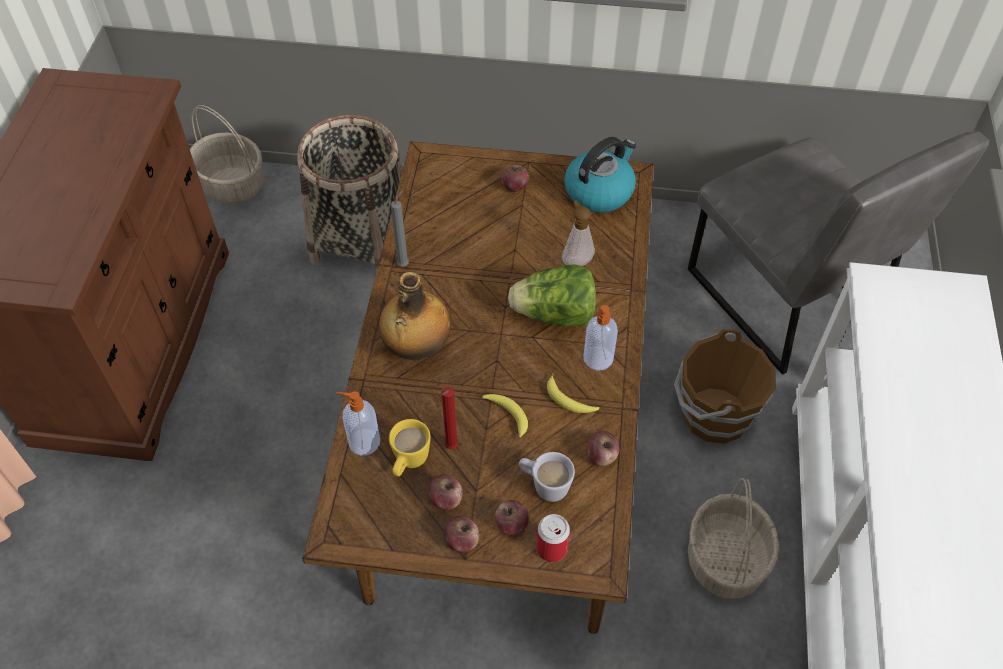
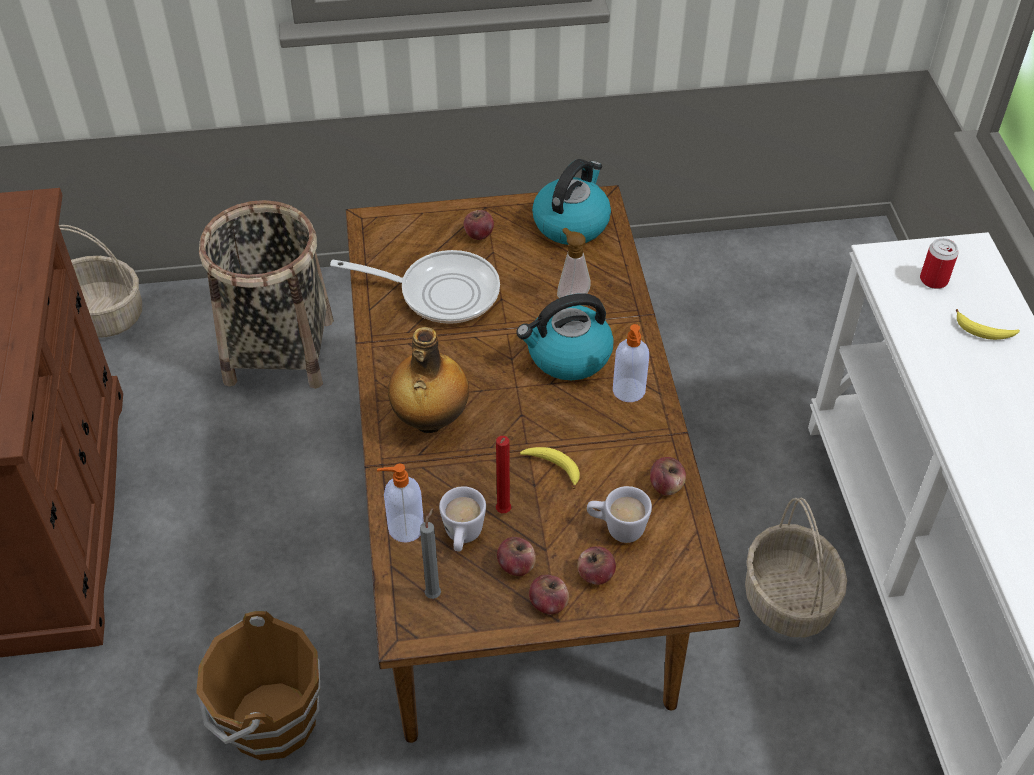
camera: 15 degrees left, 5 degrees down
yellow mug [389,419,431,476] -> white mug [439,486,486,551]
grey candle [391,190,409,266] -> grey candle moved to [420,508,441,599]
lettuce [508,264,596,326] -> kettle [516,293,614,380]
can [537,514,570,562] -> can moved to [920,238,959,289]
banana [547,373,599,413] -> banana moved to [956,309,1020,340]
brown bucket [674,329,776,444] -> brown bucket moved to [196,611,320,761]
grey chair [688,132,989,375] -> none
none -> frying pan [330,250,500,324]

